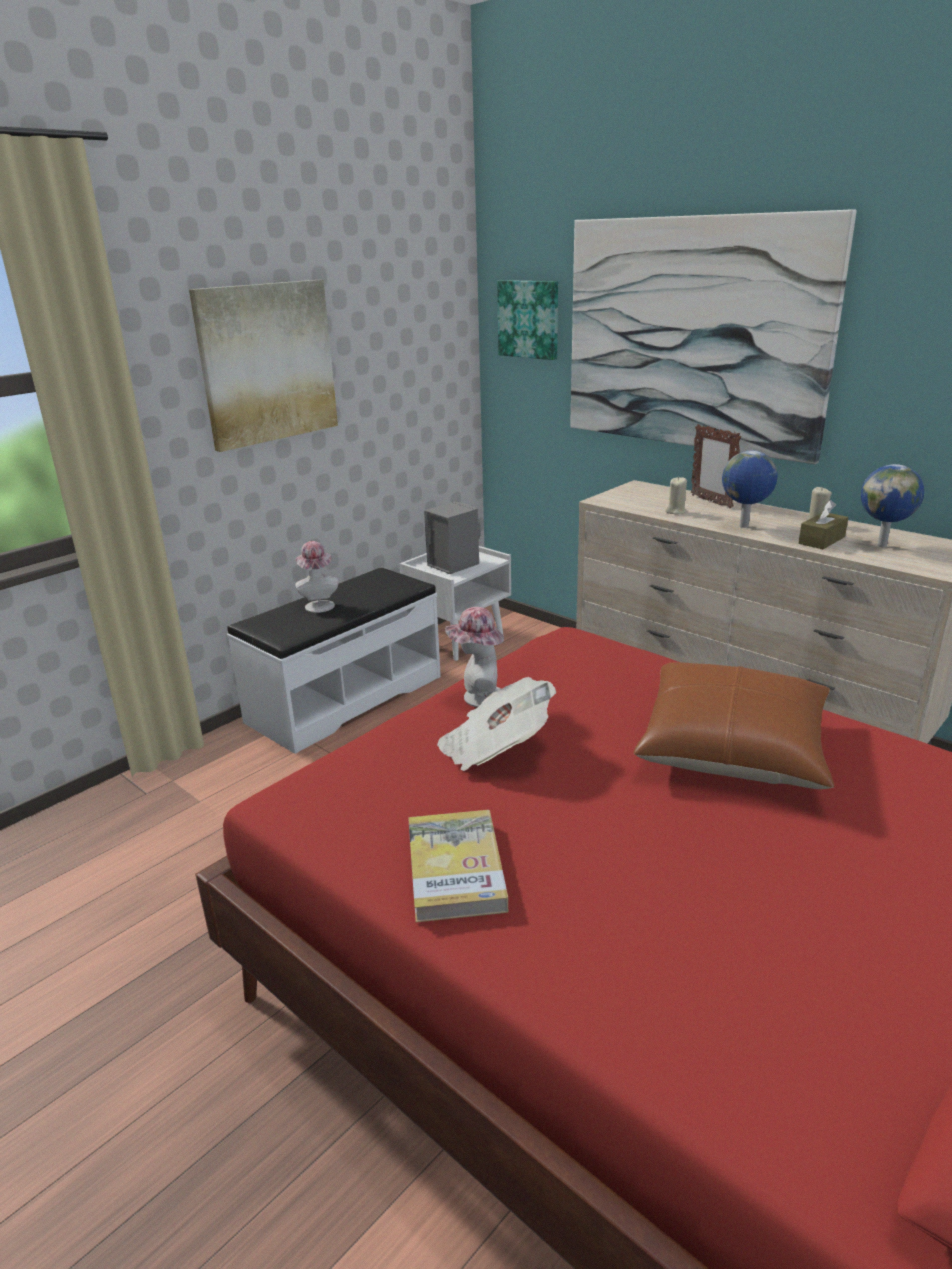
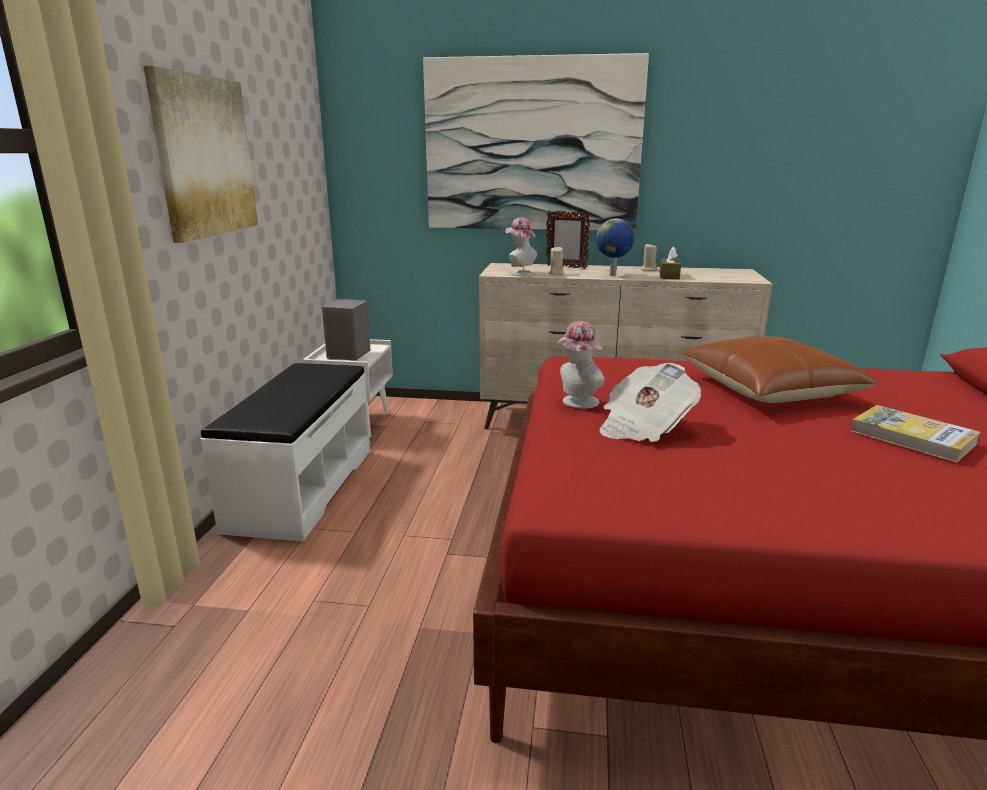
camera: 35 degrees left, 5 degrees down
hat [295,541,338,613] -> hat moved to [505,217,537,276]
book [408,810,508,922] -> book moved to [850,405,981,463]
picture [497,280,558,360] -> none
globe [861,464,924,547] -> none

